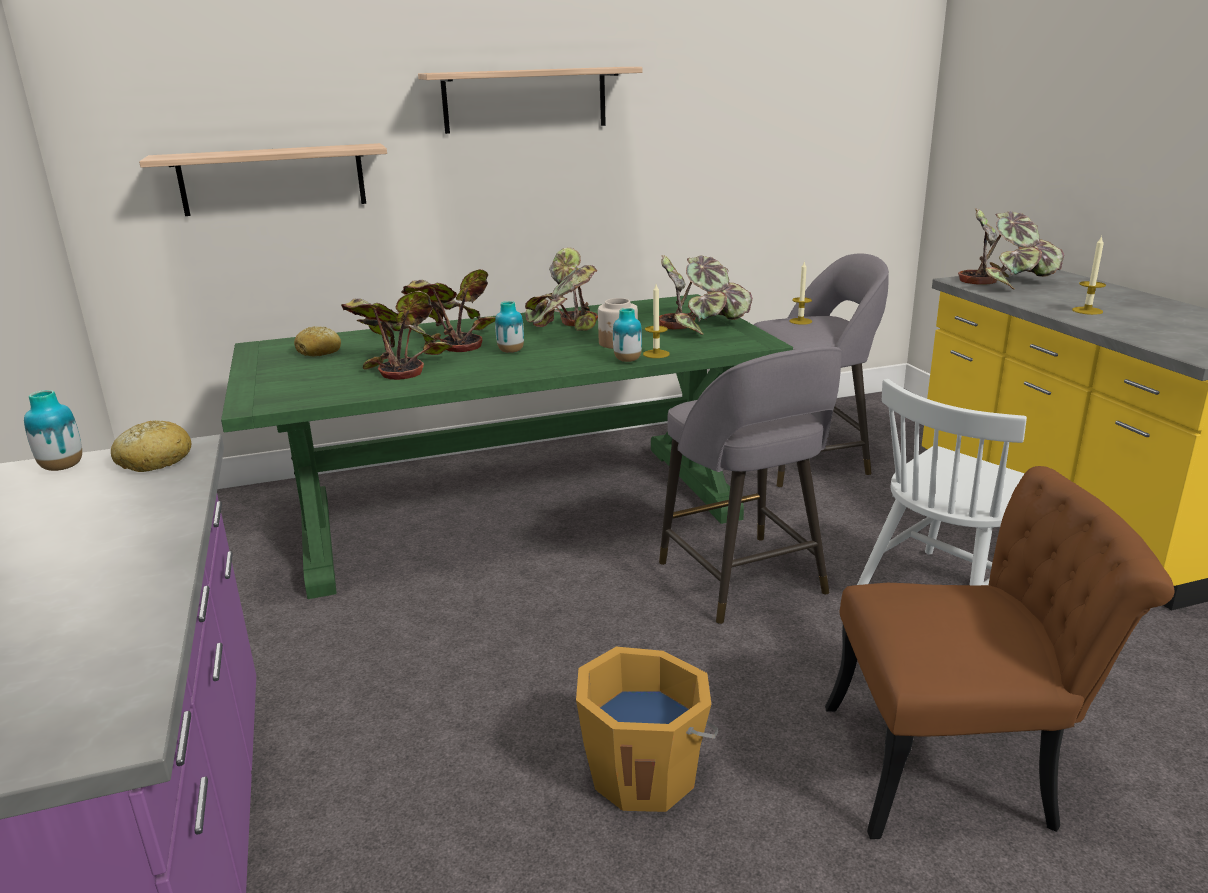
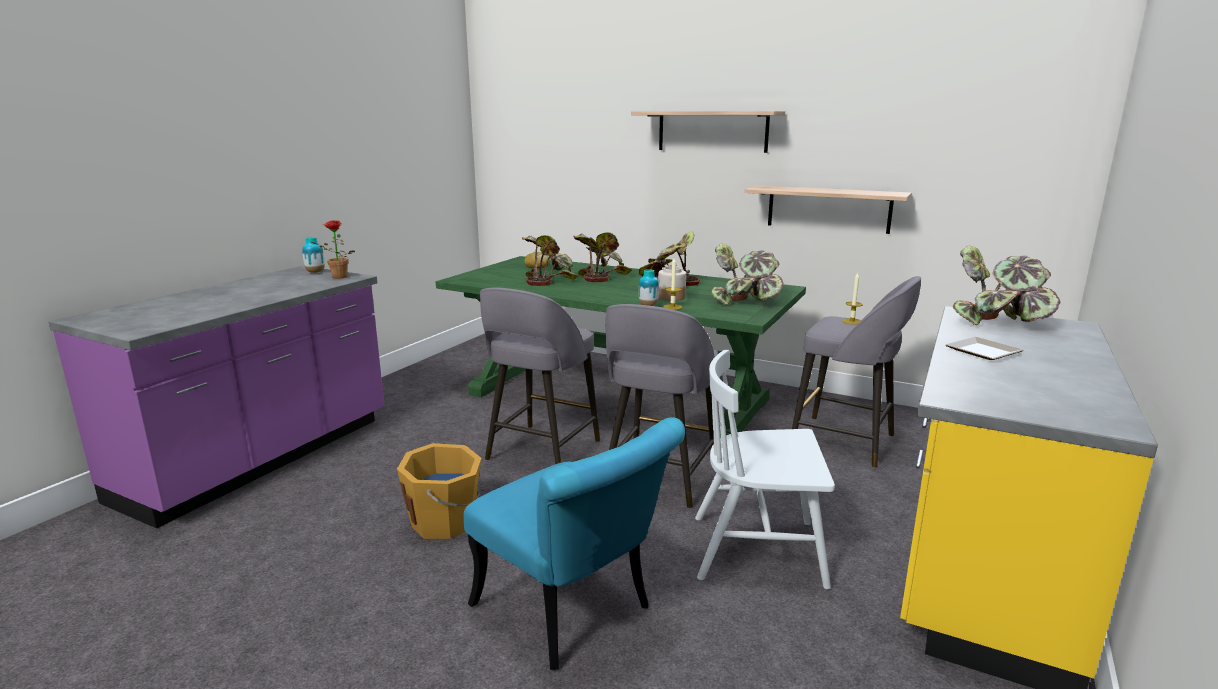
camera: 45 degrees right, 5 degrees down
bread [111,420,191,472] -> potted plant [311,220,355,279]
shelf [139,143,387,216] -> shelf moved to [744,185,912,234]
vase [495,301,524,353] -> none
brown chair [825,466,1175,839] -> turquoise chair [463,417,685,670]
candle [1072,236,1106,315] -> plate [946,337,1024,360]
none -> grey stool [480,288,600,464]

